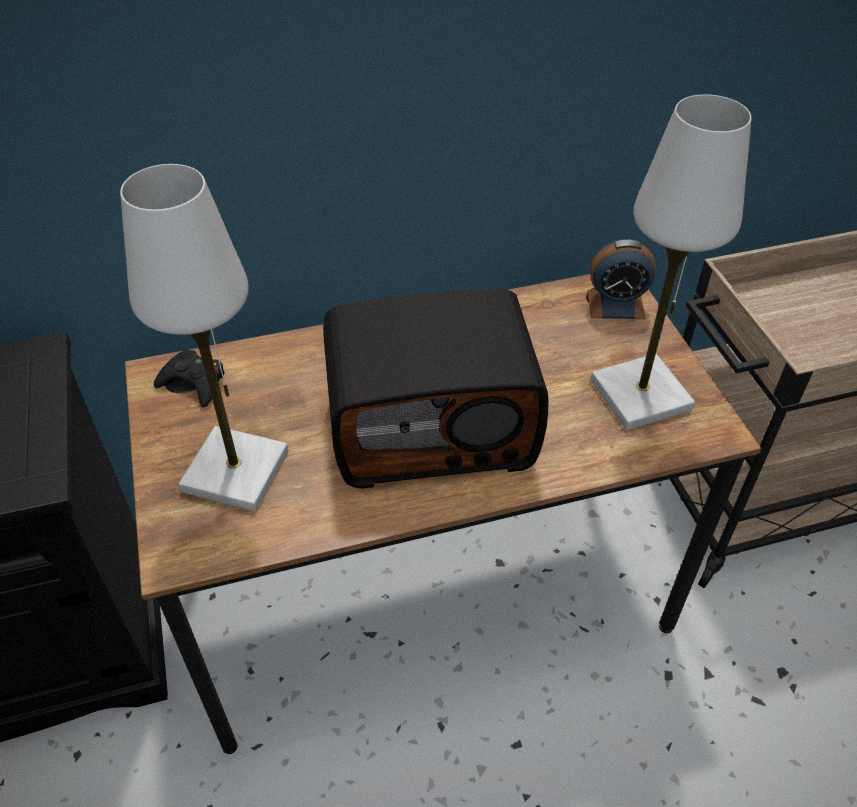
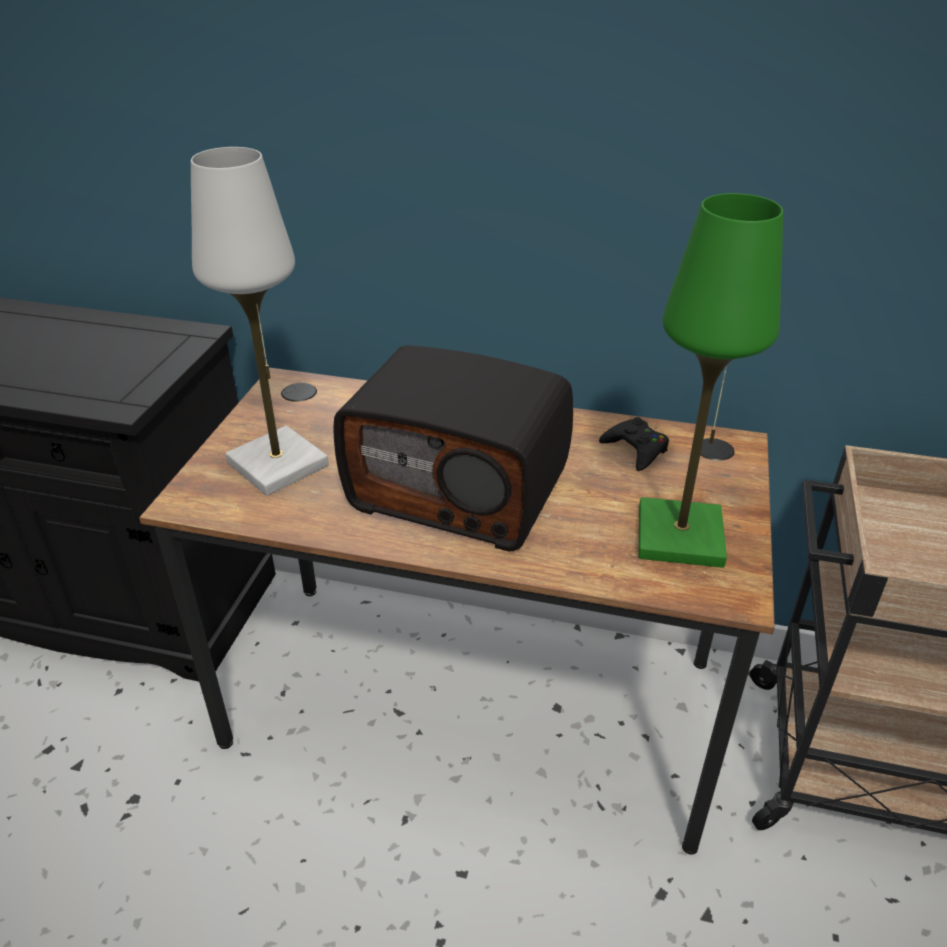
camera: 30 degrees right, 10 degrees down
black game controller [154,350,225,408] -> black game controller moved to [599,417,669,471]
alarm clock [587,239,656,319] -> none
white table lamp [591,94,752,430] -> green table lamp [639,193,783,568]

